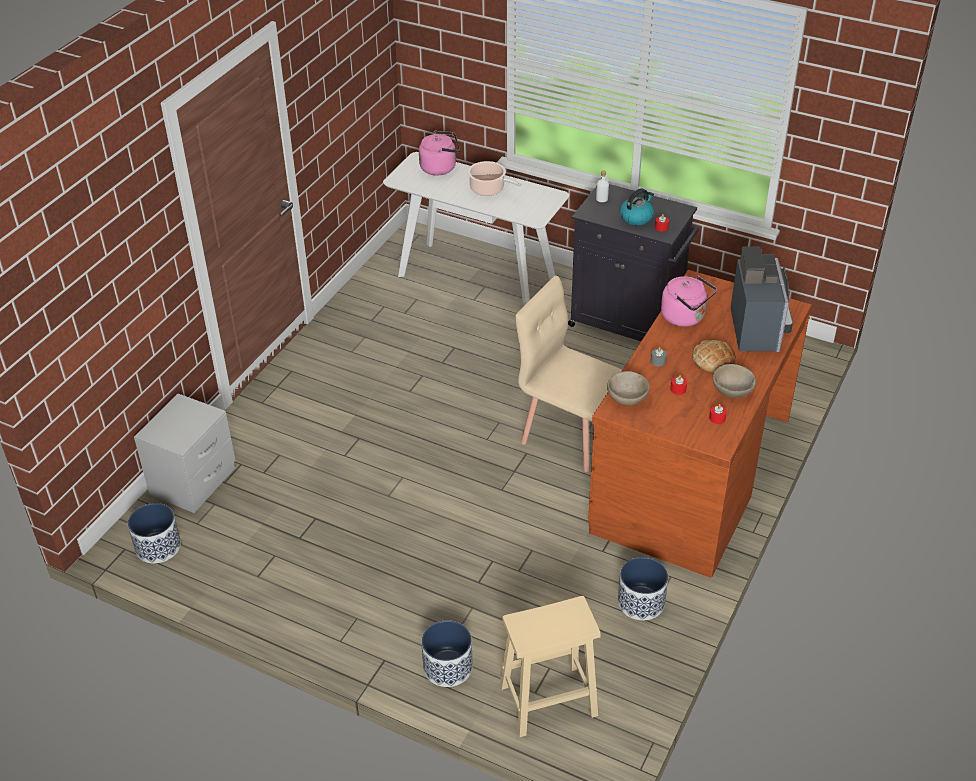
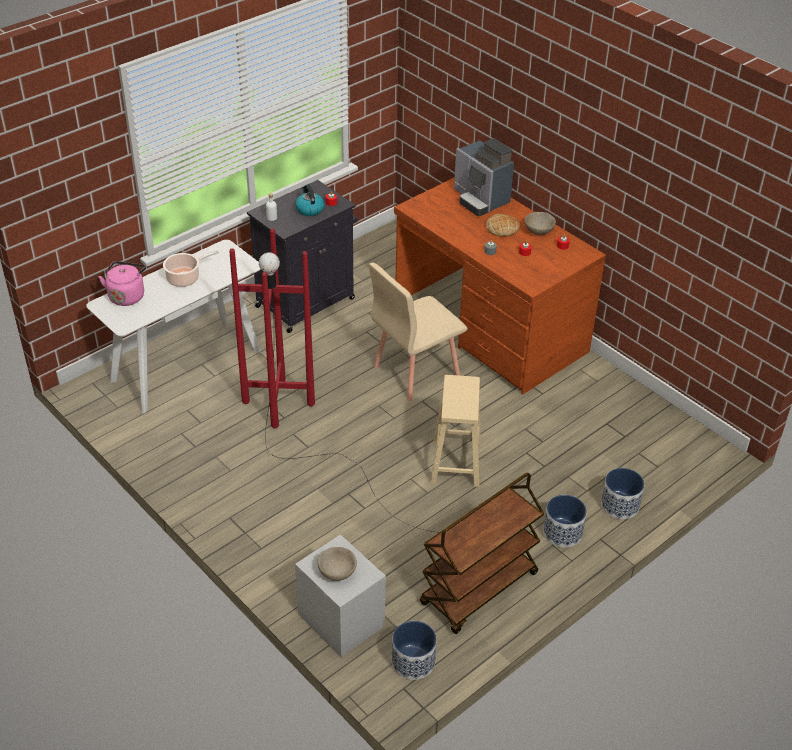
camera: 70 degrees left, 0 degrees up
beige stool [500,596,601,737] -> beige stool moved to [431,375,481,487]
beige bowl [607,371,650,405] -> beige bowl moved to [318,547,357,581]
planter [618,557,668,620] -> planter moved to [543,495,587,547]
pink kettle [661,275,717,327] -> none
coffee machine [731,246,793,352] -> coffee machine turned 150 degrees counterclockwise [454,138,514,216]
none -> red floor lamp [229,228,439,533]
none -> brown cart [420,472,544,634]

